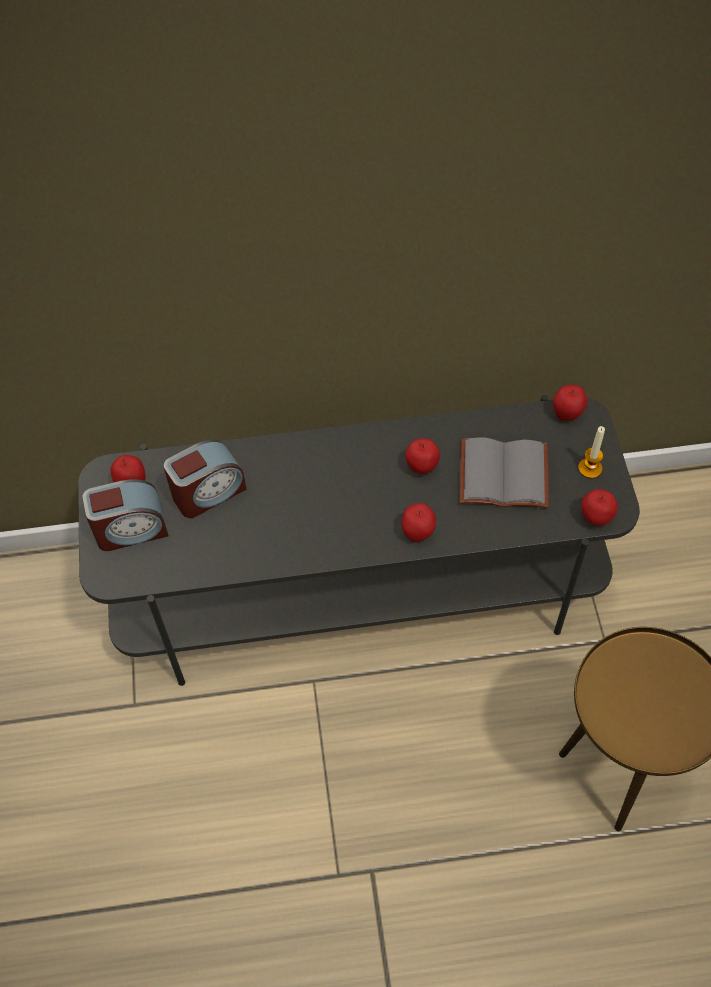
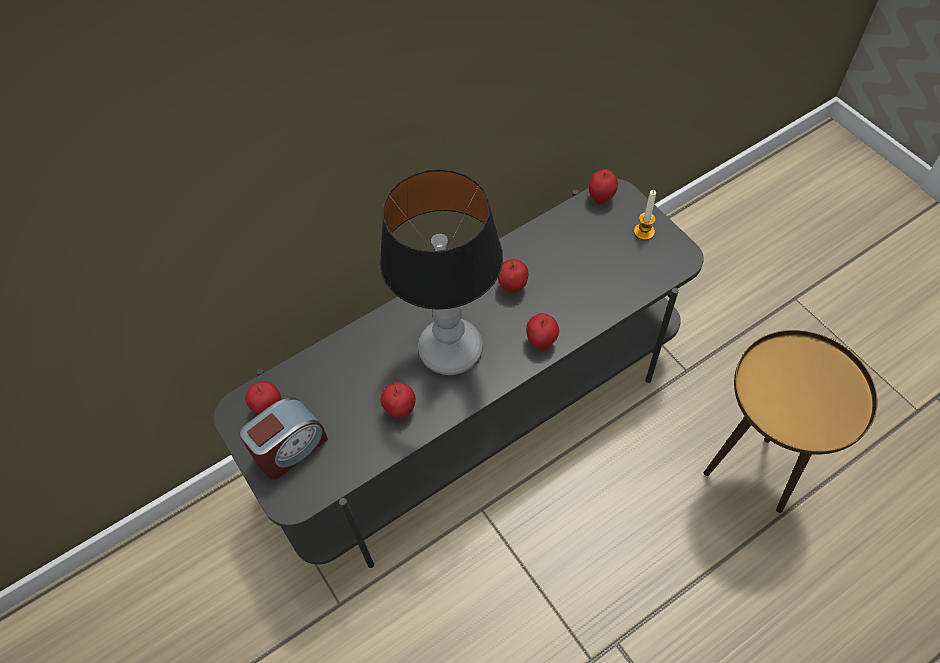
camera: 25 degrees left, 0 degrees up
alarm clock [164,440,246,518] -> none
grey book [460,437,549,508] -> none
apple [581,489,618,526] -> apple moved to [381,382,416,417]
none -> table lamp [380,169,503,375]

